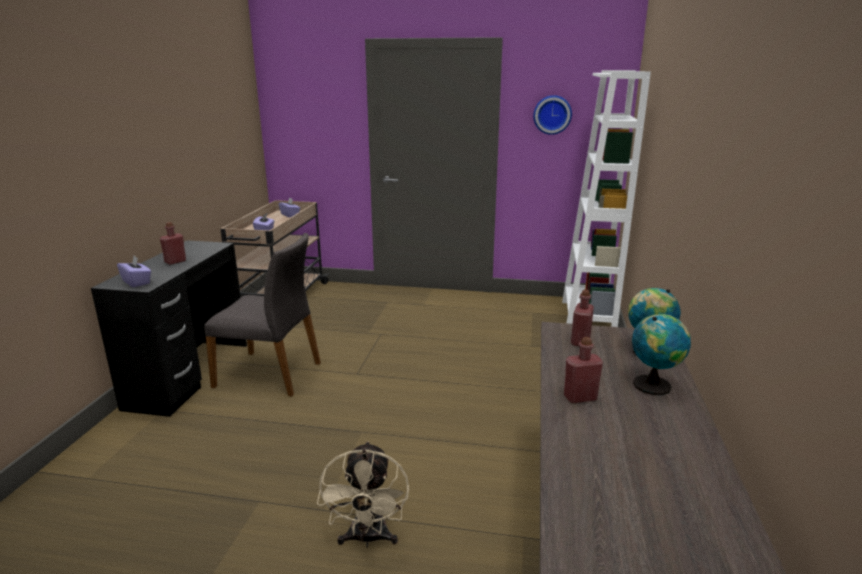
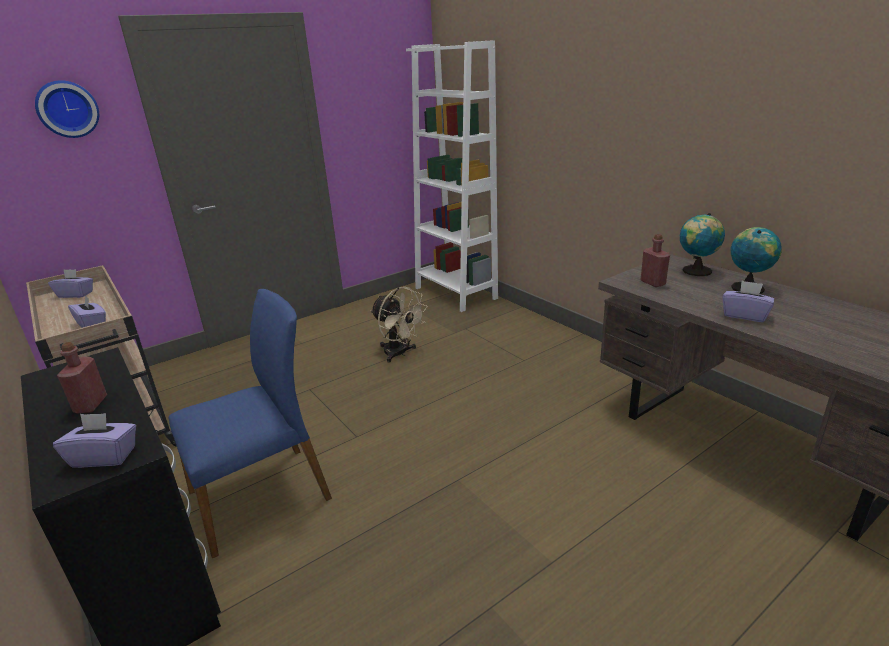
camera: 45 degrees left, 5 degrees up
grey chair [204,233,321,397] -> blue chair [169,289,332,558]
beige fan [317,441,409,548] -> beige fan moved to [371,287,428,363]
wall clock [533,95,572,135] -> wall clock moved to [35,80,99,138]
red bottle [564,337,603,403] -> purple tissue box [722,281,774,322]

